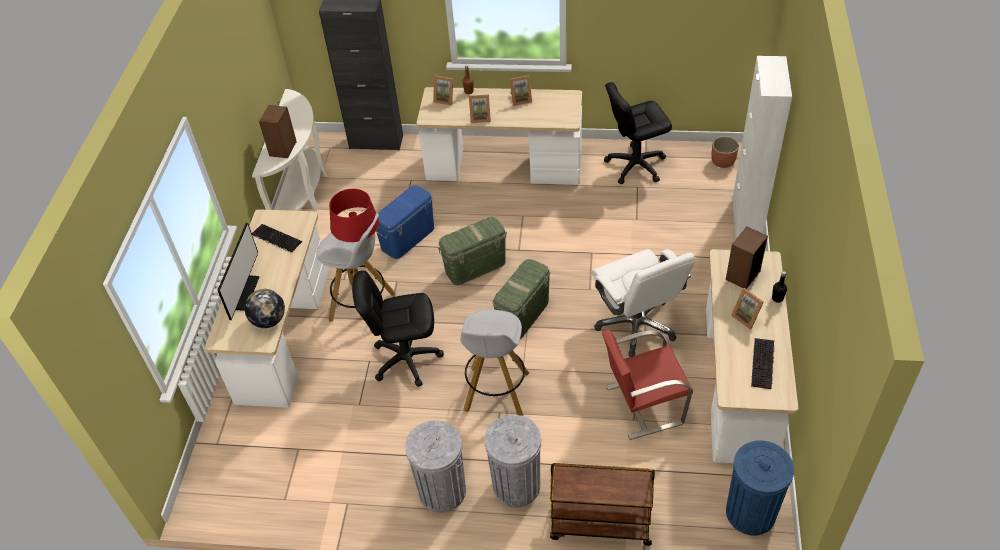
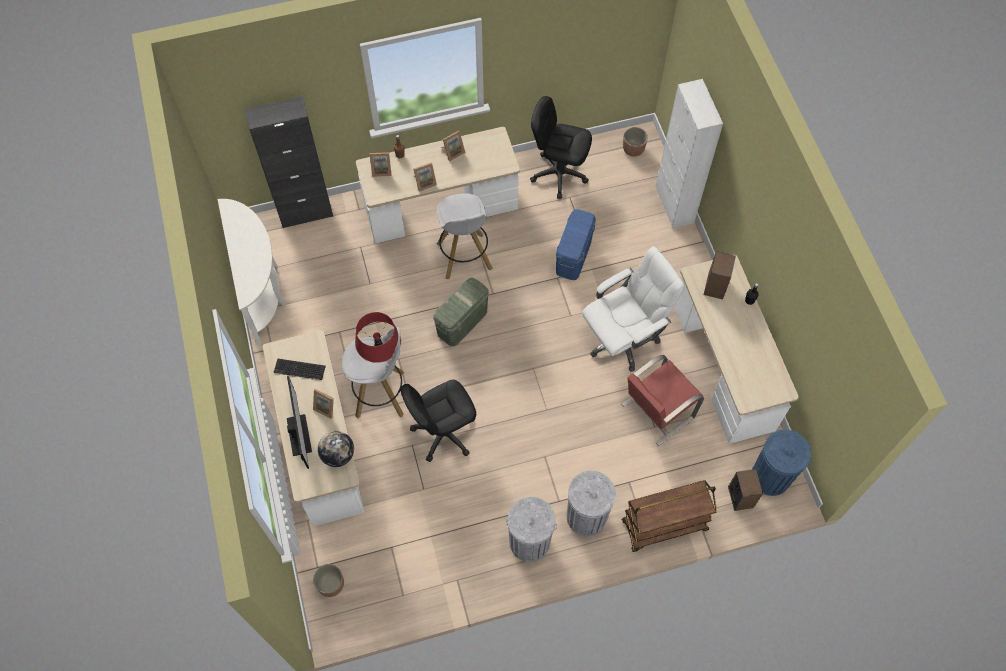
camera: 25 degrees left, 15 degrees up
speaker [259,105,297,158] -> speaker moved to [728,469,763,511]
blue storage box [376,185,434,259] -> blue storage box moved to [556,209,596,280]
white stool [460,310,529,416] -> white stool moved to [437,193,493,279]
green storage box [493,259,550,339] -> none
white office chair [592,249,695,357] -> white office chair turned 75 degrees counterclockwise [582,246,685,371]
black office chair [604,82,672,184] -> black office chair turned 60 degrees clockwise [530,96,592,199]
picture frame [731,288,764,329] -> picture frame moved to [313,389,334,419]
keyboard [751,338,775,389] -> none
none -> planter [313,564,344,597]

